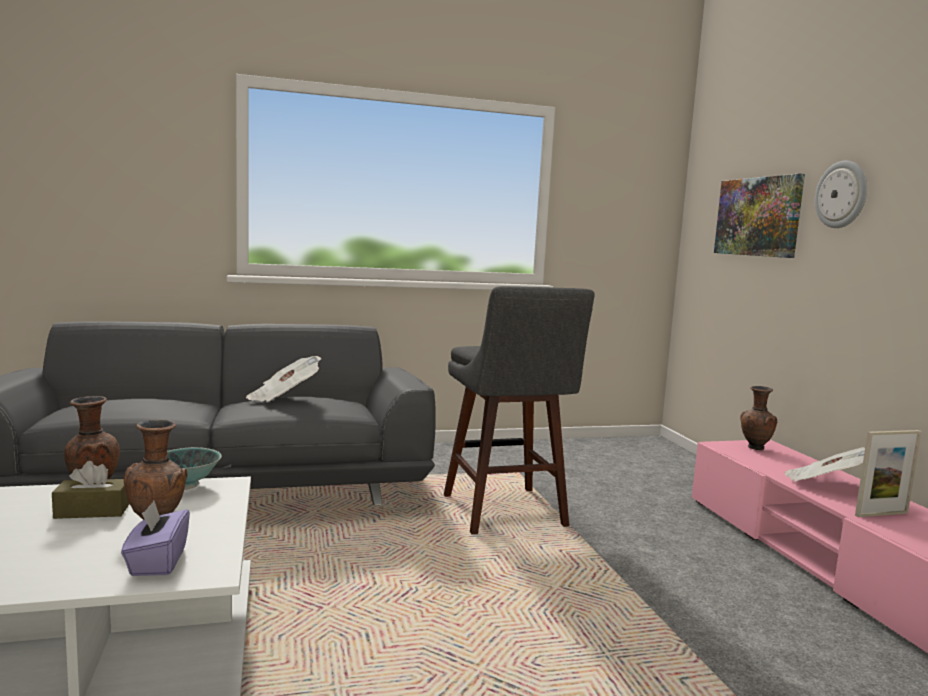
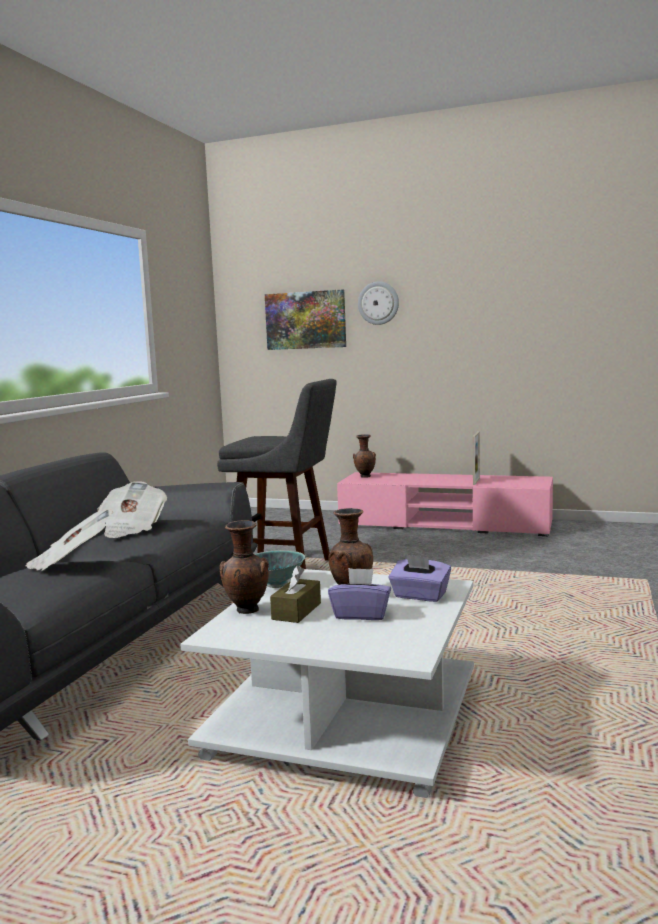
camera: 55 degrees left, 0 degrees up
newspaper [784,447,865,482] -> newspaper moved to [26,509,113,571]
none -> purple tissue box [328,568,391,620]

